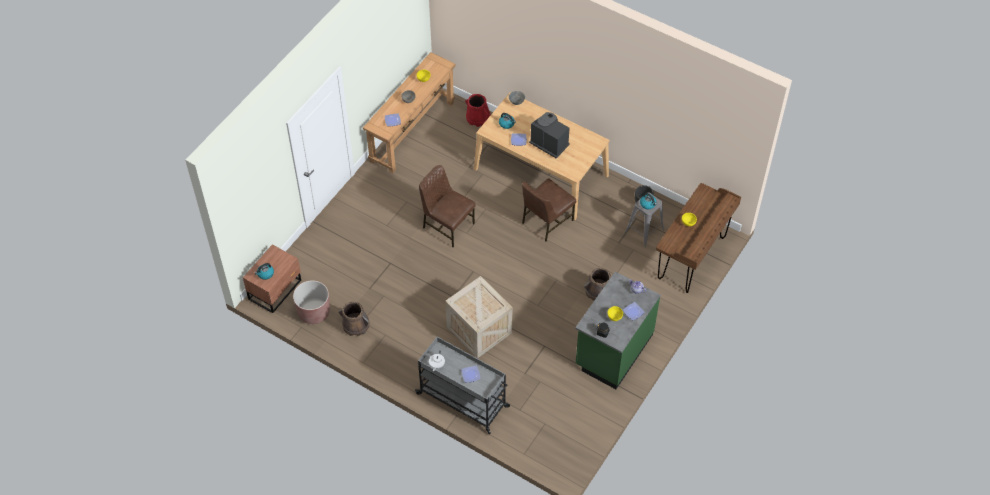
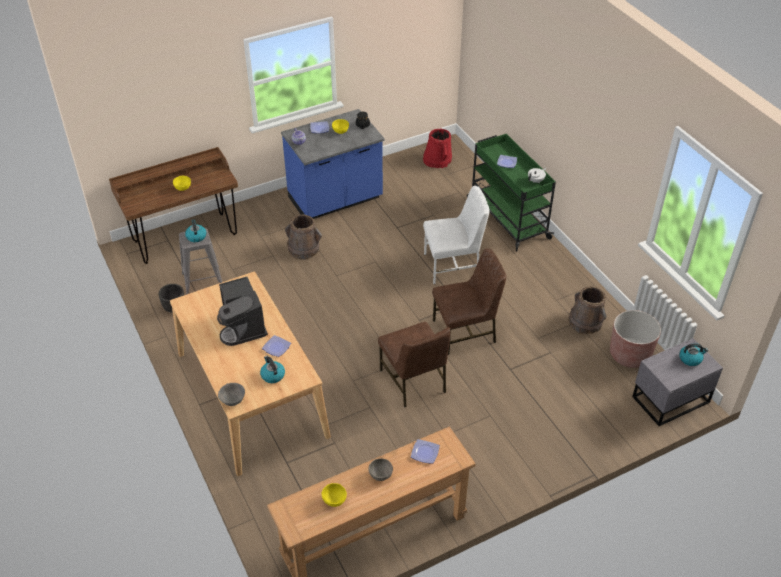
camera: 150 degrees left, 10 degrees down
brown nightstand [243,244,301,313] -> grey nightstand [632,338,723,426]
grey cart [415,337,510,434] -> green cart [467,134,556,251]
crate [445,276,513,358] -> white chair [423,186,490,284]
red bucket [465,94,491,127] -> red bucket moved to [423,129,452,168]
brown chair [522,178,576,242] -> brown chair moved to [432,248,506,355]
green counter [575,272,661,389] -> blue counter [281,109,385,219]

